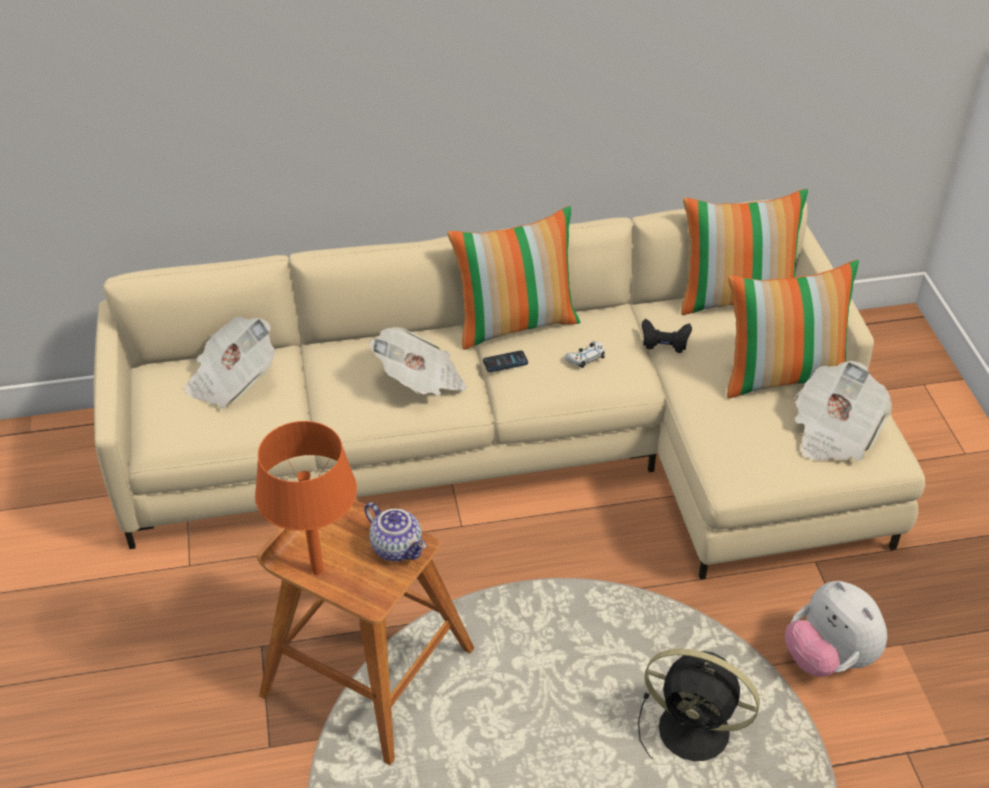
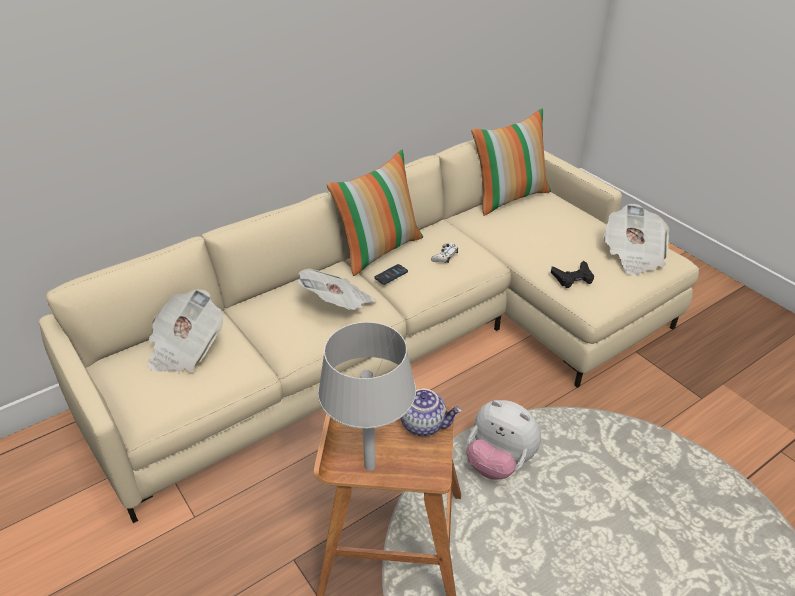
camera: 25 degrees left, 5 degrees down
orange table lamp [255,421,357,575] -> grey table lamp [318,322,416,471]
black fan [638,648,760,761] -> none
black game controller [642,319,692,353] -> black game controller moved to [551,261,594,288]
pillow [727,260,859,398] -> none
plush toy [785,581,887,677] -> plush toy moved to [466,400,541,480]

